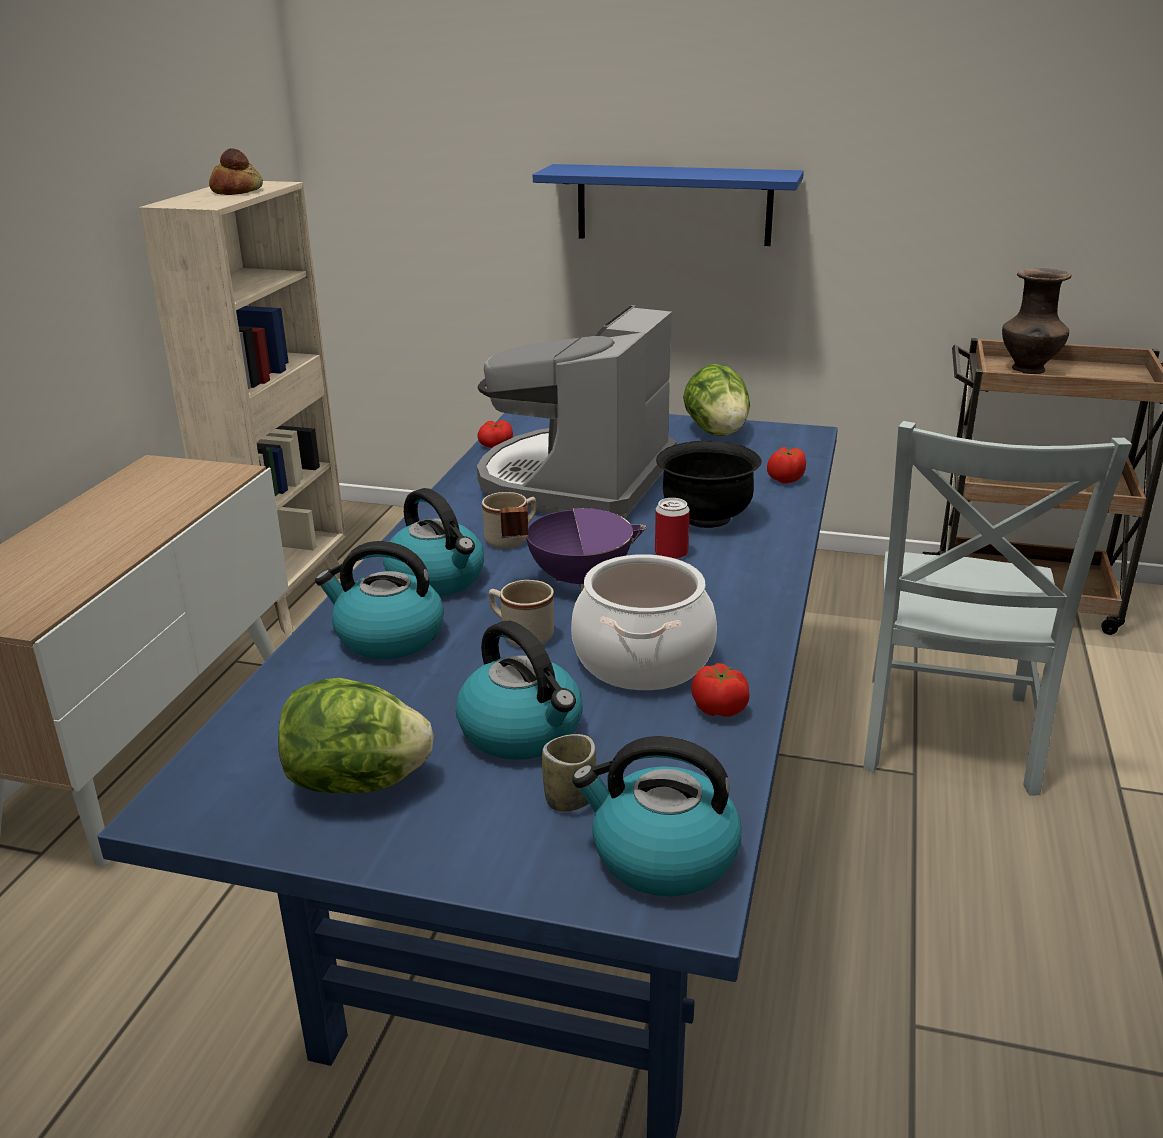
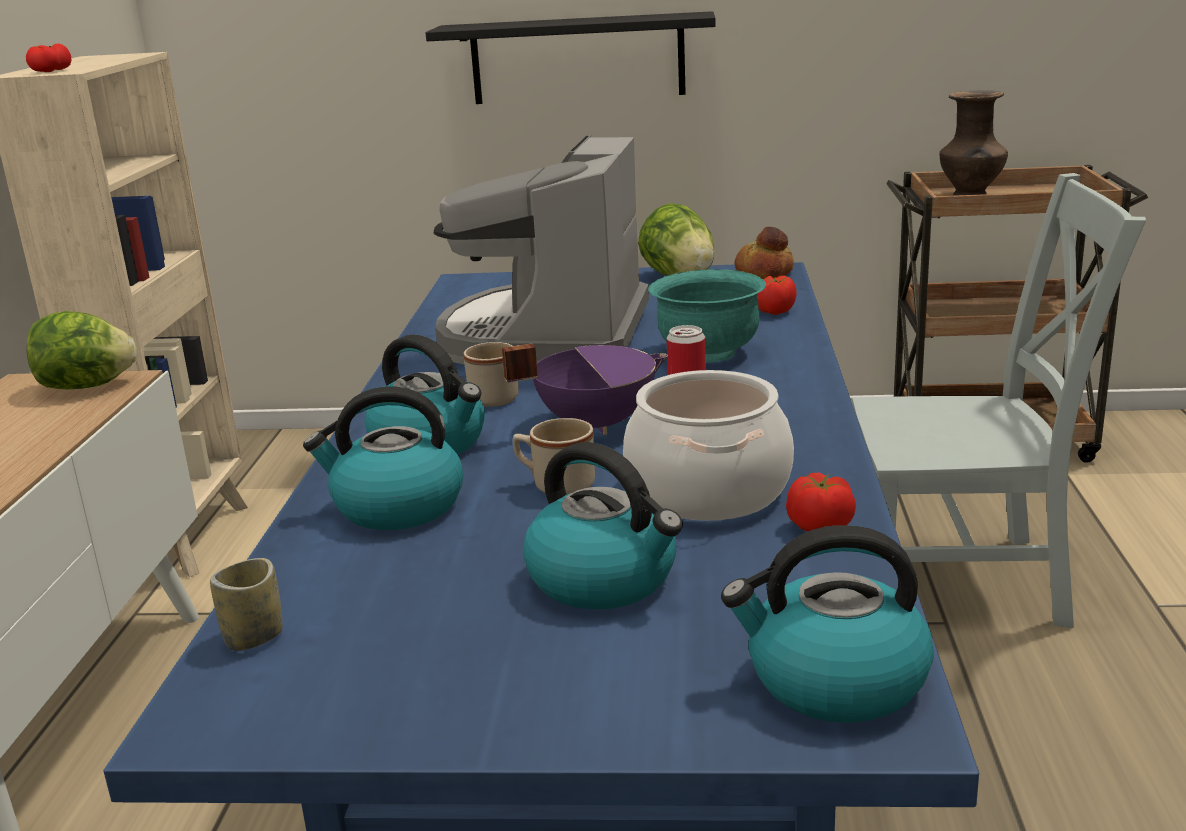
camera: 10 degrees left, 5 degrees down
bread [209,148,263,195] -> bread moved to [734,227,794,279]
lettuce [278,678,434,793] -> lettuce moved to [27,311,137,390]
tomato [477,420,513,448] -> tomato moved to [26,44,71,72]
blue shelf [533,164,804,246] -> black shelf [426,11,716,104]
cup [542,734,596,812] -> cup moved to [210,558,283,651]
black bowl [656,441,762,528] -> turquoise bowl [648,269,766,363]
grey chair [863,421,1132,796] -> grey chair turned 90 degrees counterclockwise [852,173,1146,628]

